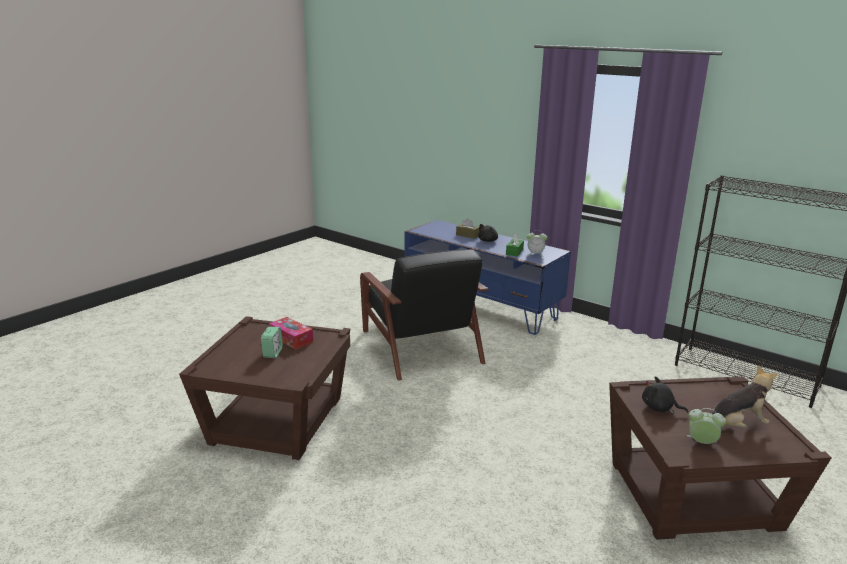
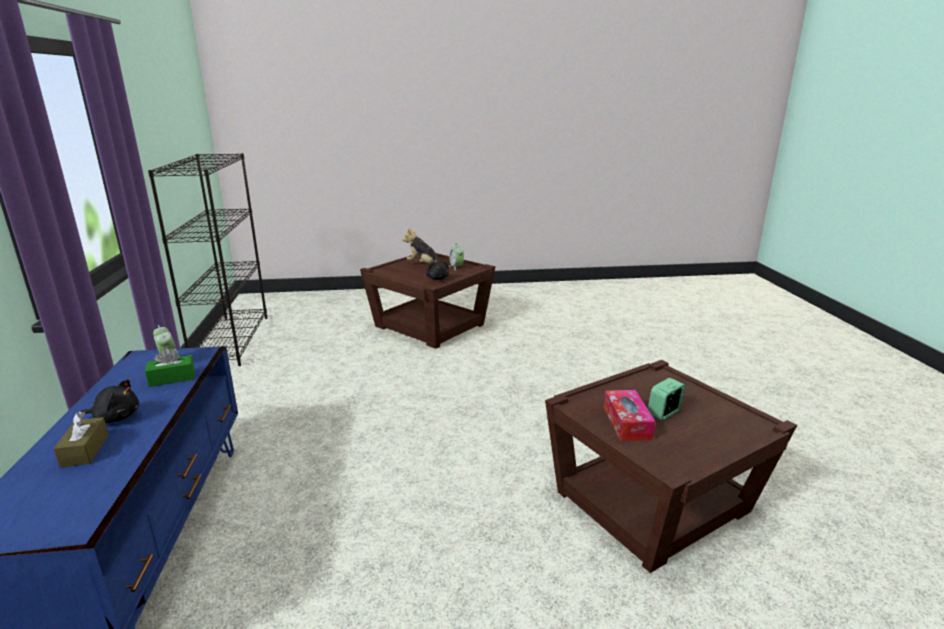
camera: 135 degrees left, 0 degrees up
black armchair [360,249,488,380] -> none

